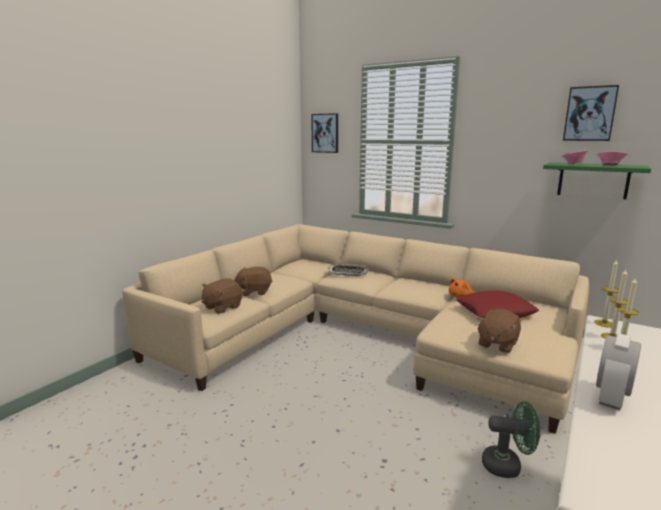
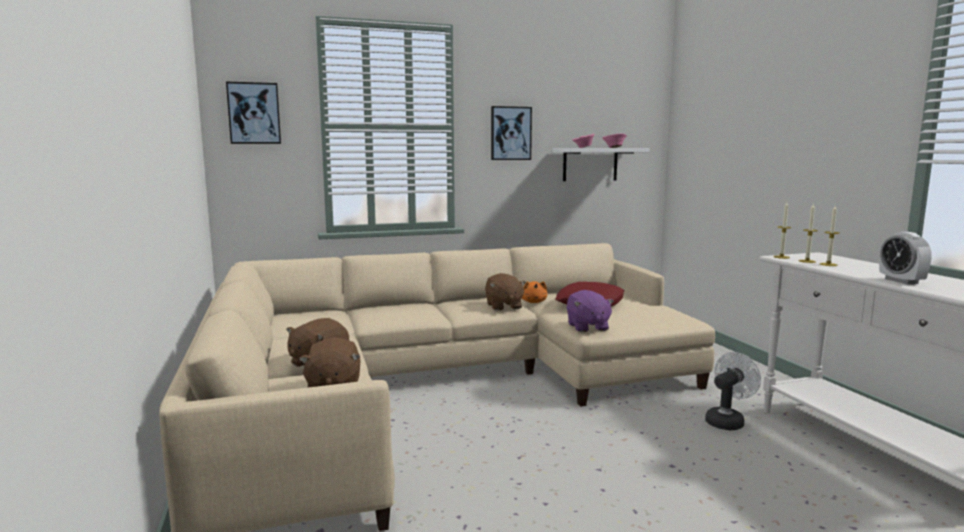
camera: 50 degrees left, 5 degrees down
tray [328,263,369,276] -> none
brown plush toy [477,309,521,353] -> brown plush toy moved to [485,273,526,311]
green fan [482,401,540,478] -> white fan [705,352,761,430]
green shelf [543,163,651,199] -> white shelf [553,148,649,181]
picture [563,85,619,141] -> picture moved to [491,106,532,160]
none -> purple plush toy [567,290,614,332]

